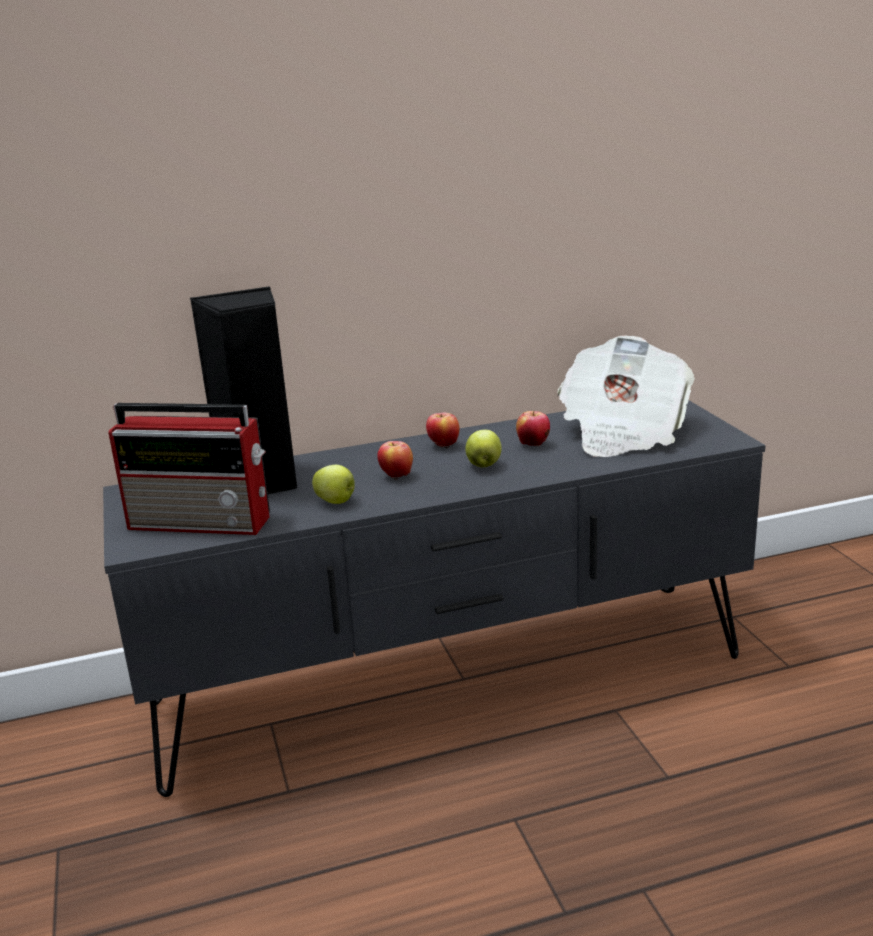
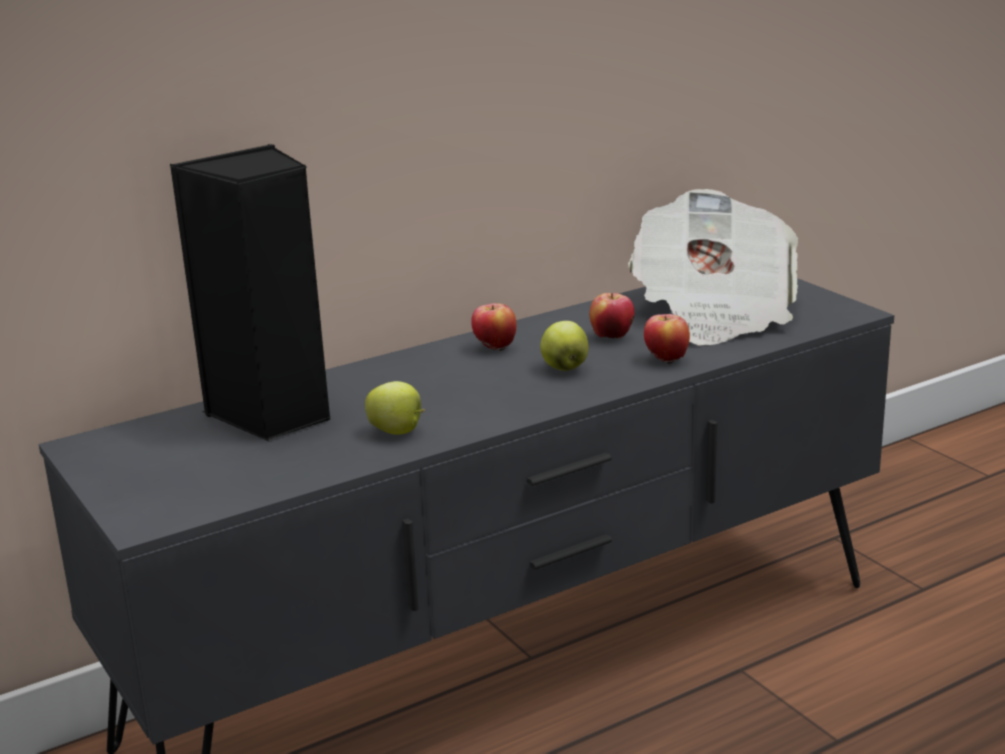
camera: 15 degrees left, 0 degrees up
radio [108,403,270,535] -> none
apple [377,441,413,479] -> apple moved to [644,314,690,364]

